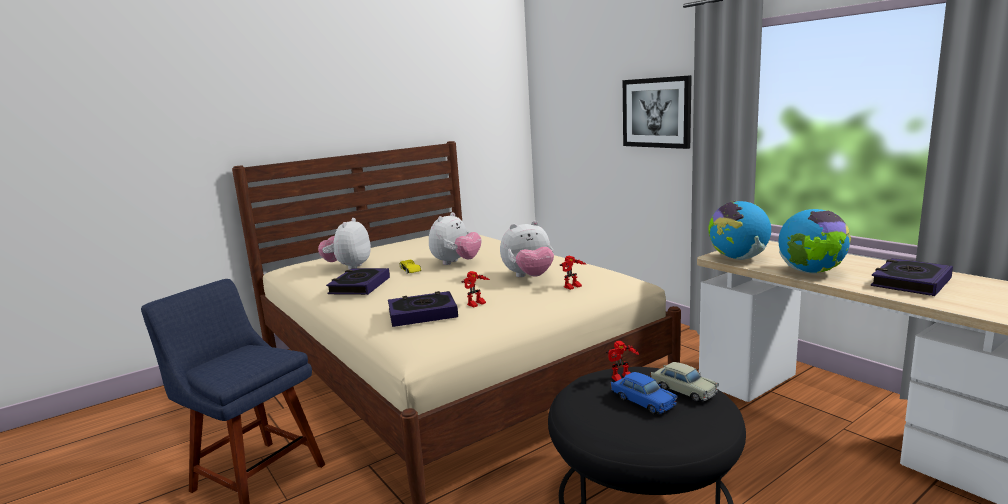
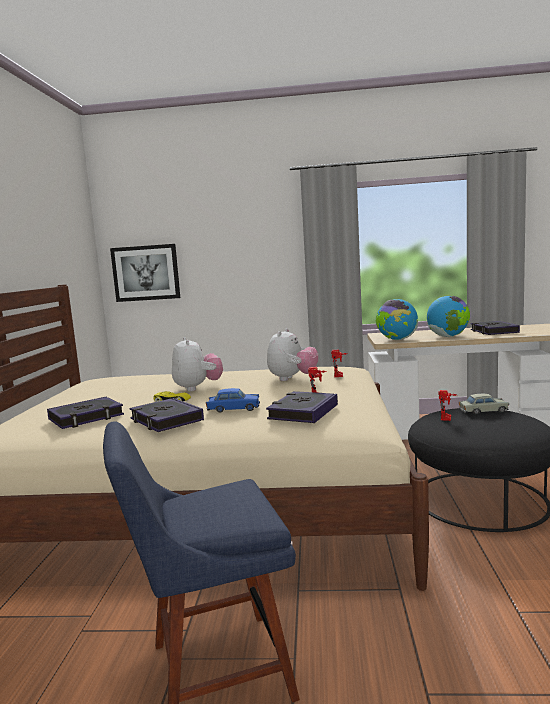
camera: 50 degrees left, 5 degrees down
plush toy [318,218,371,270] -> book [47,397,124,429]
blue toy car [610,372,678,414] -> blue toy car moved to [206,388,260,413]
picture [623,75,692,149] -> picture moved to [110,244,180,302]

